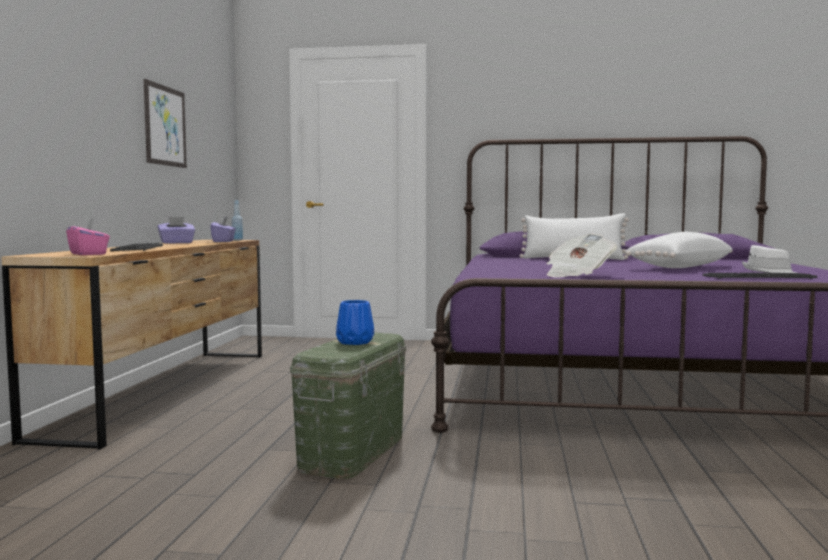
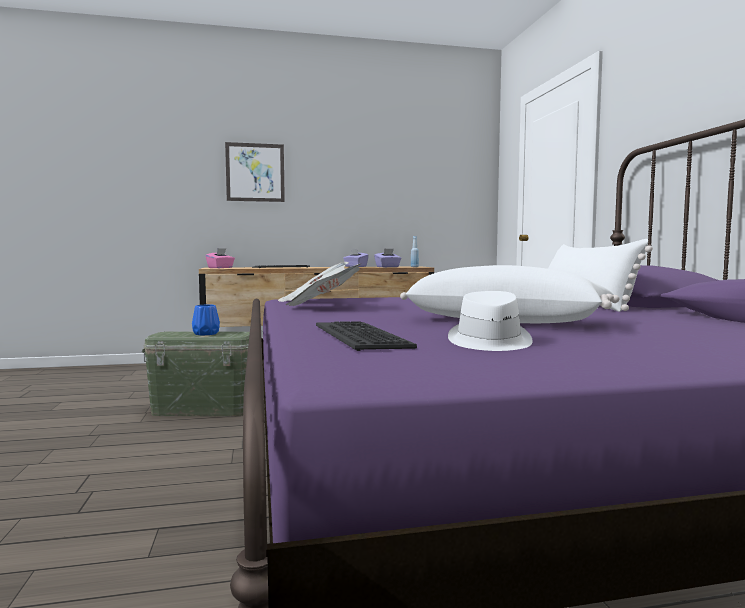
camera: 70 degrees right, 0 degrees up
picture [144,79,187,168] -> picture moved to [225,142,285,202]
none -> newspaper [278,262,349,302]

